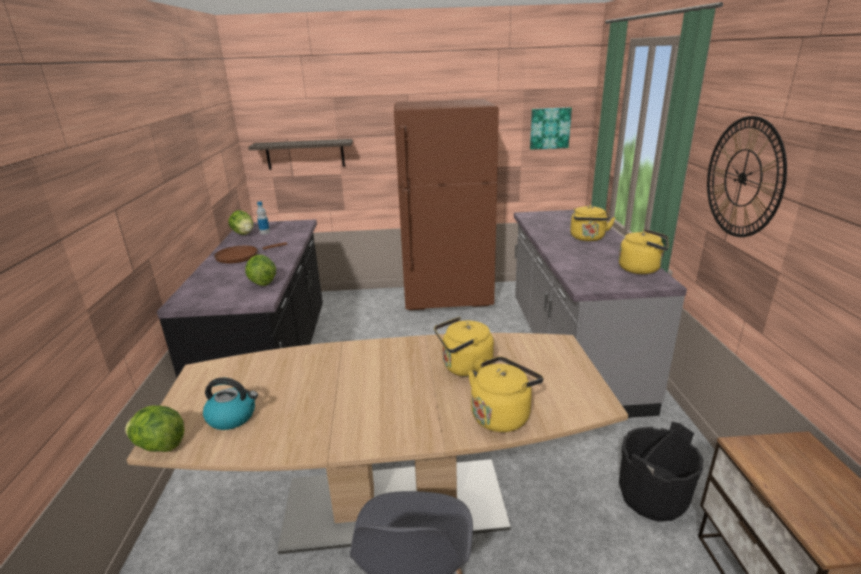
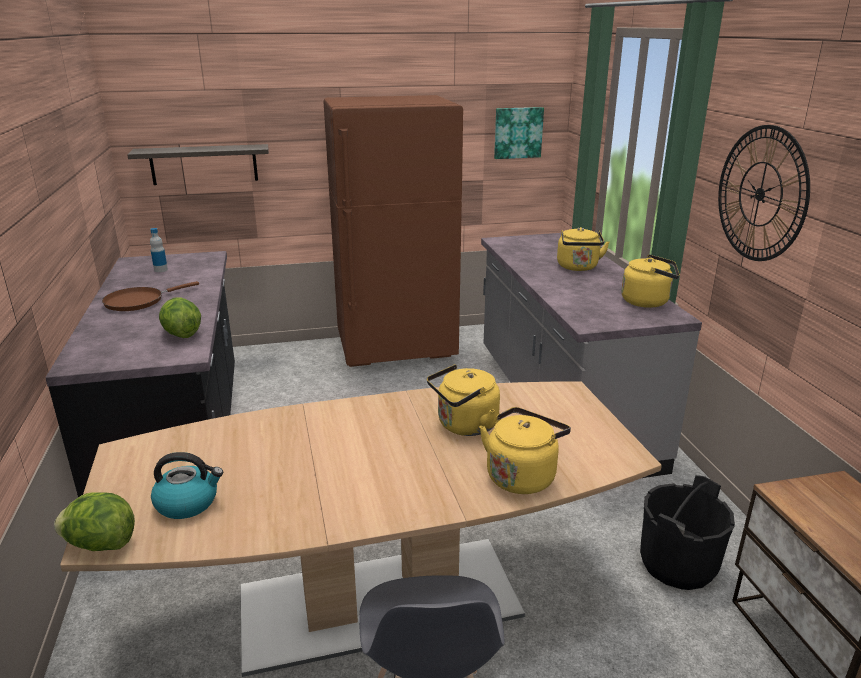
camera: 10 degrees left, 0 degrees up
lettuce [228,210,253,235] -> none

